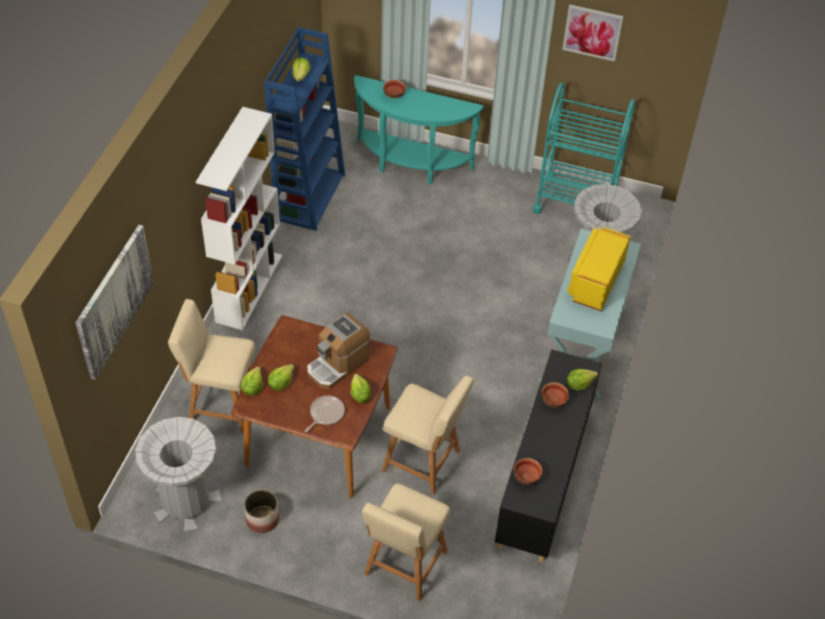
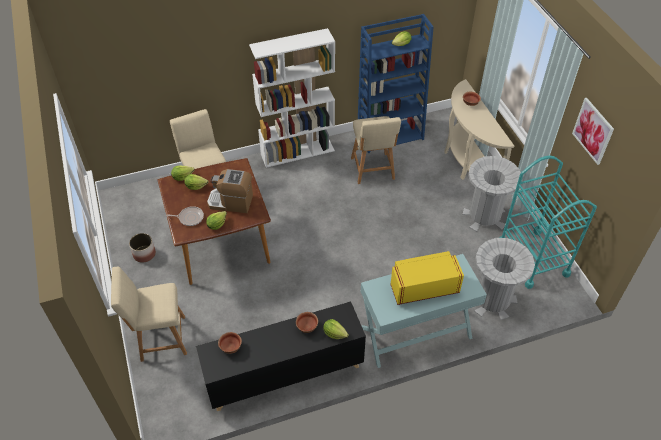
camera: 55 degrees right, 0 degrees up
picture [75,225,154,380] -> none
grey trash can [135,417,221,532] -> grey trash can moved to [462,156,521,232]
turquoise console table [354,75,484,184] -> beige console table [444,79,515,180]
beige stool [382,376,474,495] -> beige stool moved to [351,116,401,184]

